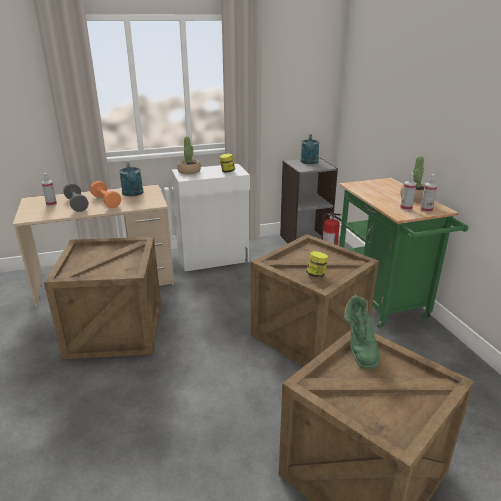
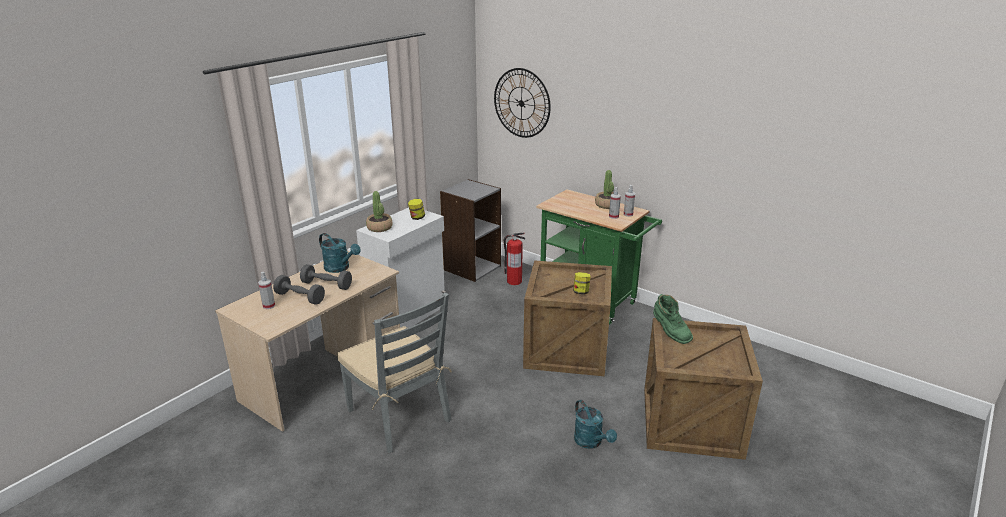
camera: 35 degrees left, 0 degrees up
crate [44,237,161,360] -> grey chair [337,293,452,453]
orange dumbbell [90,181,121,208] -> grey dumbbell [300,264,352,290]
turquoise watering can [300,134,319,164] -> turquoise watering can moved to [574,400,617,449]
none -> wall clock [494,68,551,138]

